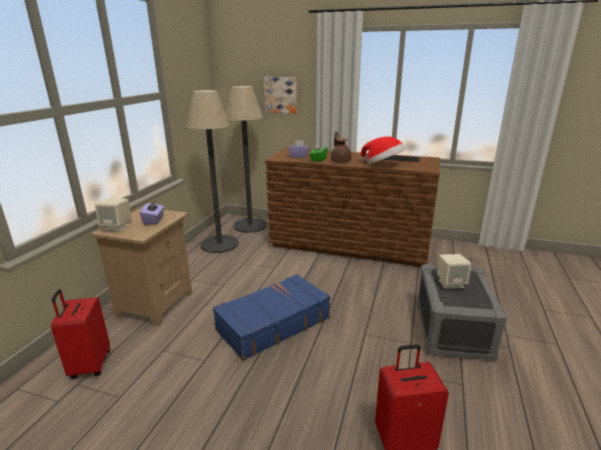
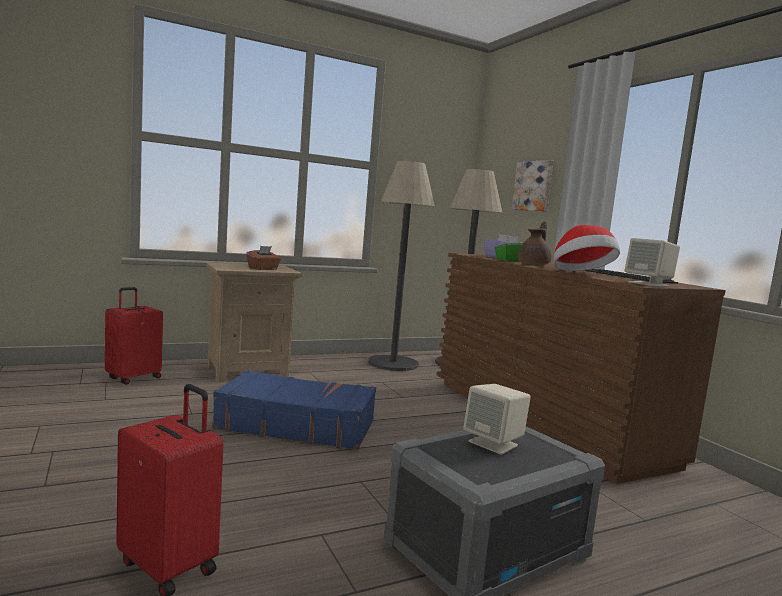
camera: 45 degrees right, 15 degrees down
beige speaker [95,198,131,231] -> beige speaker moved to [625,238,680,287]
purple tissue box [140,200,164,225] -> brown tissue box [246,246,281,270]

